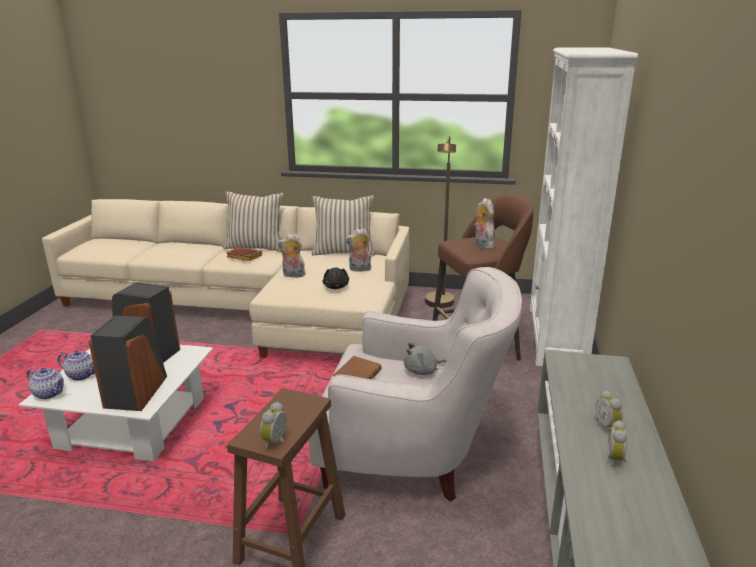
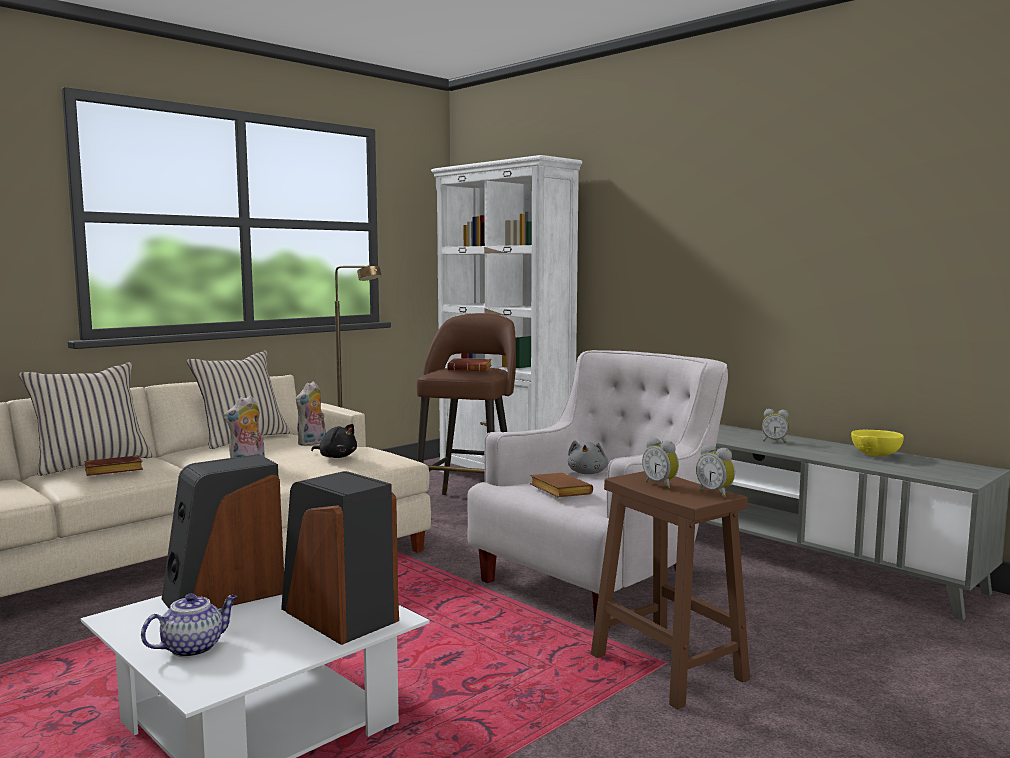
camera: 55 degrees left, 15 degrees down
teapot [27,368,64,399] -> none
plush toy [475,198,496,249] -> brown book [447,358,492,371]
alarm clock [608,420,627,467] -> alarm clock moved to [642,437,679,489]
none -> yellow bowl [851,430,904,456]

